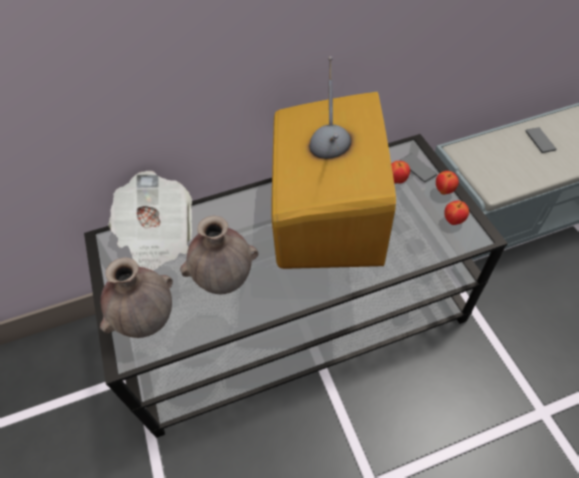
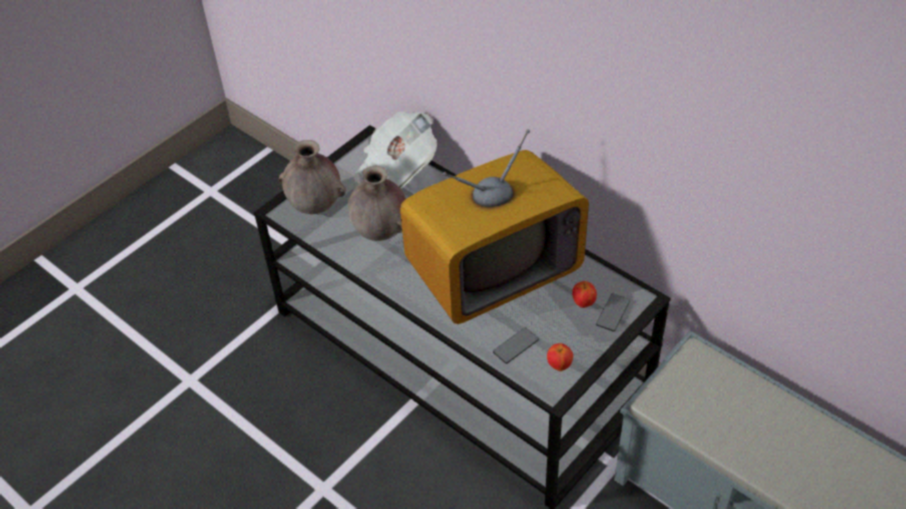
camera: 60 degrees right, 5 degrees down
apple [436,171,459,195] -> none
phone [526,127,556,153] -> phone moved to [493,327,539,364]

